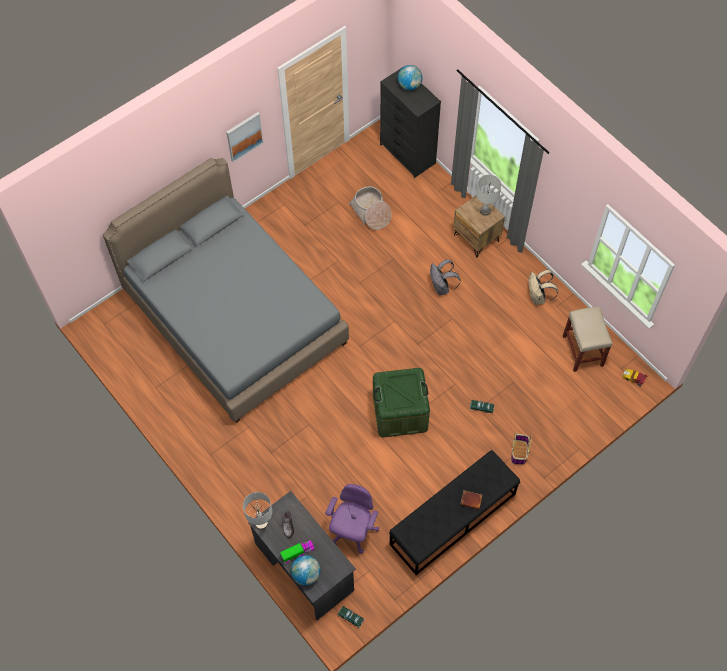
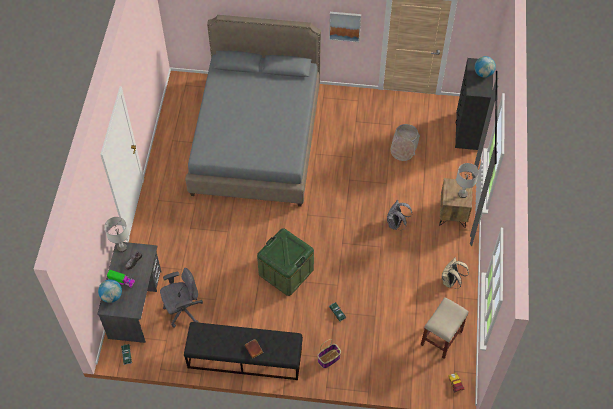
camera: 45 degrees right, 5 degrees down
purple office chair [326,484,379,554] -> grey office chair [160,268,203,328]

